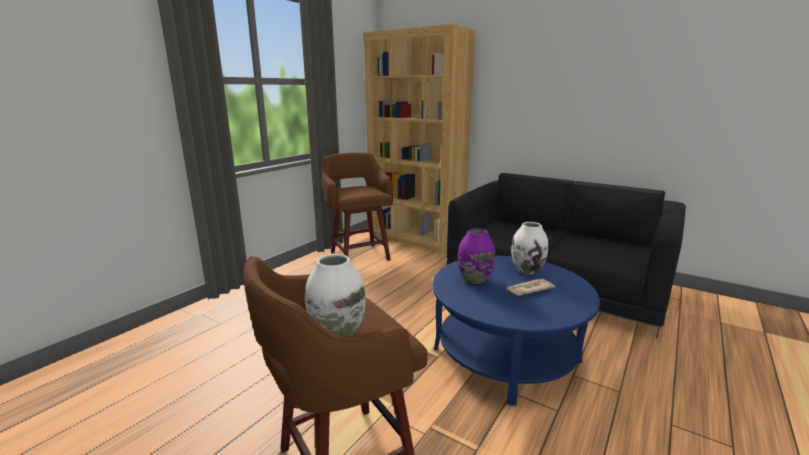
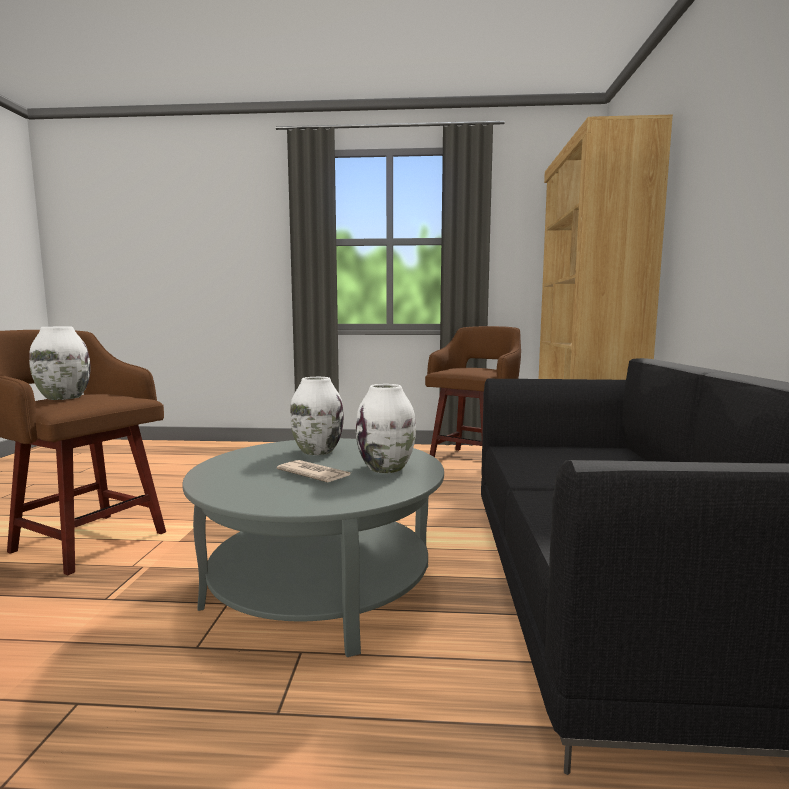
camera: 60 degrees right, 10 degrees down
blue coffee table [432,256,600,406] -> grey coffee table [183,438,444,657]
purple vase [458,228,495,284] -> white vase [290,377,344,455]

